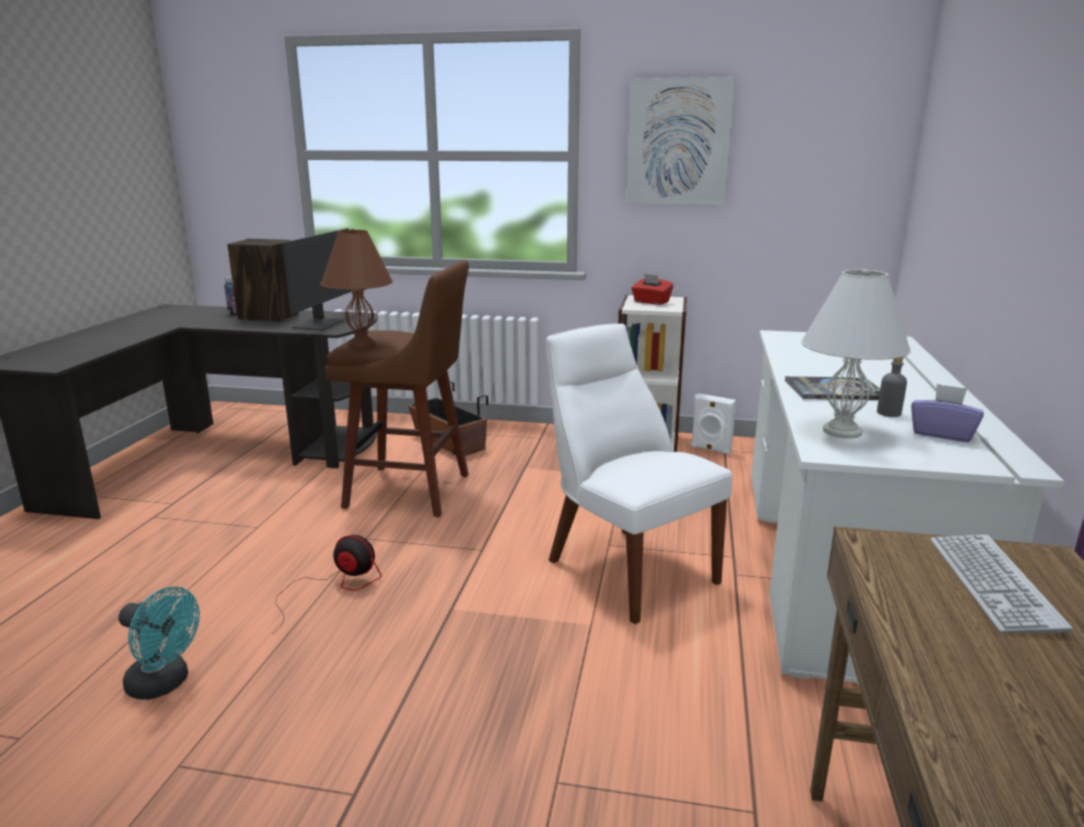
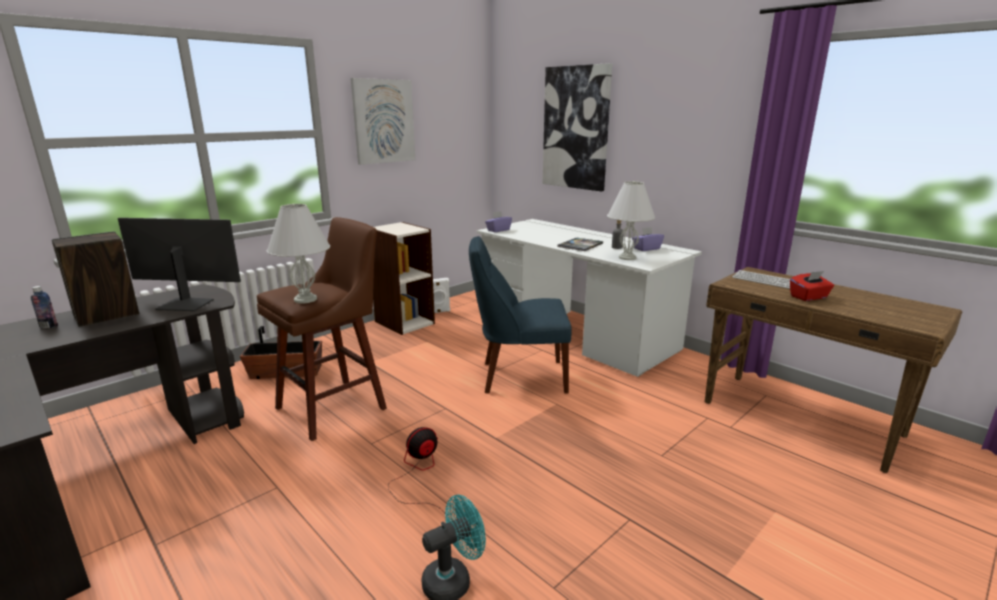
camera: 55 degrees left, 0 degrees up
monitor [282,228,352,330] -> monitor turned 45 degrees counterclockwise [118,218,241,311]
brown table lamp [320,229,393,348] -> white table lamp [267,204,330,304]
white chair [546,323,732,624] -> blue chair [469,236,572,393]
red tissue box [631,274,673,305] -> red tissue box moved to [790,271,834,301]
none -> purple tissue box [485,211,512,232]
none -> picture [542,63,612,191]

